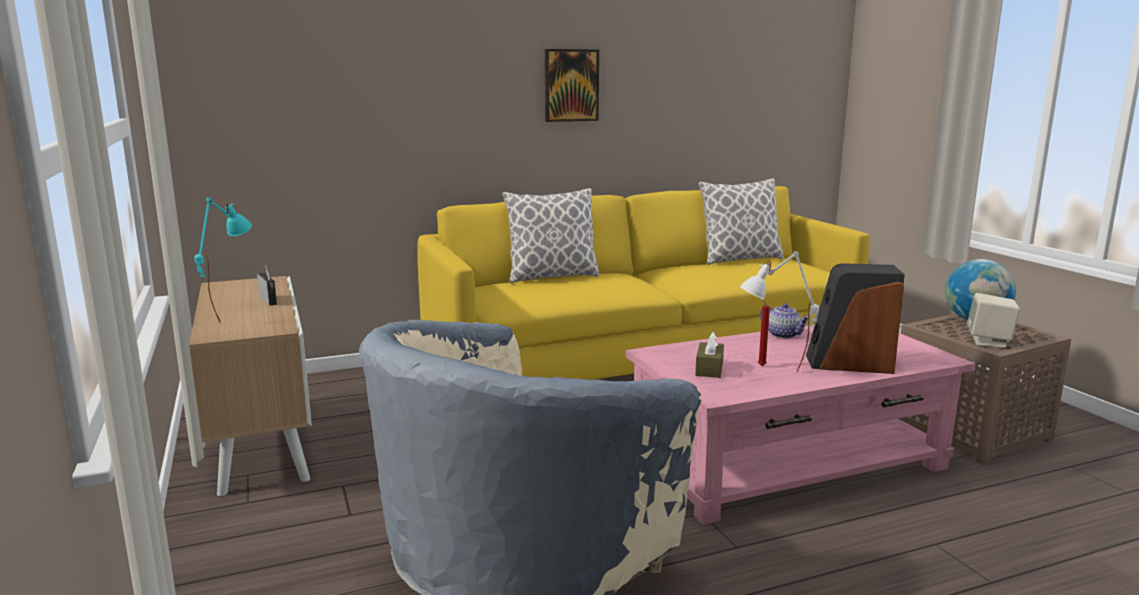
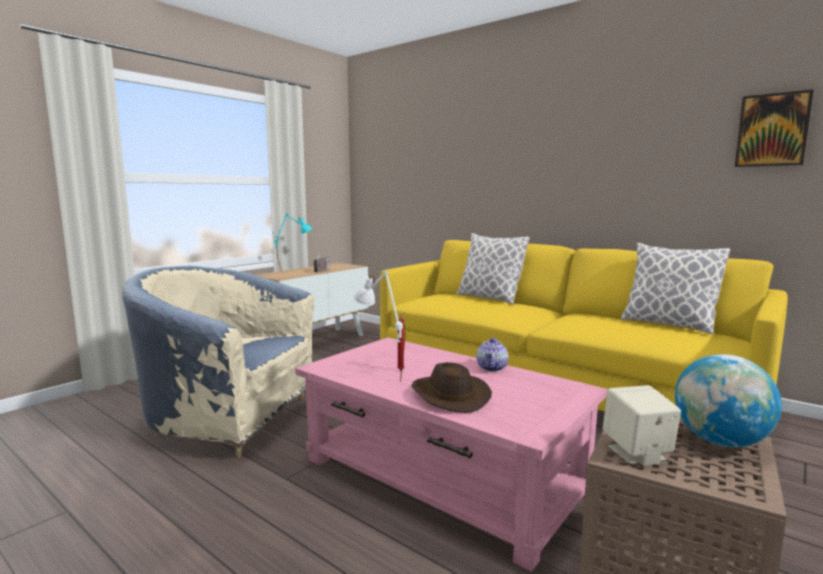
camera: 60 degrees right, 5 degrees down
picture [545,49,599,122] -> picture moved to [735,89,814,167]
brown tissue box [695,332,724,378] -> none
speaker [806,263,905,374] -> brown hat [412,362,492,413]

